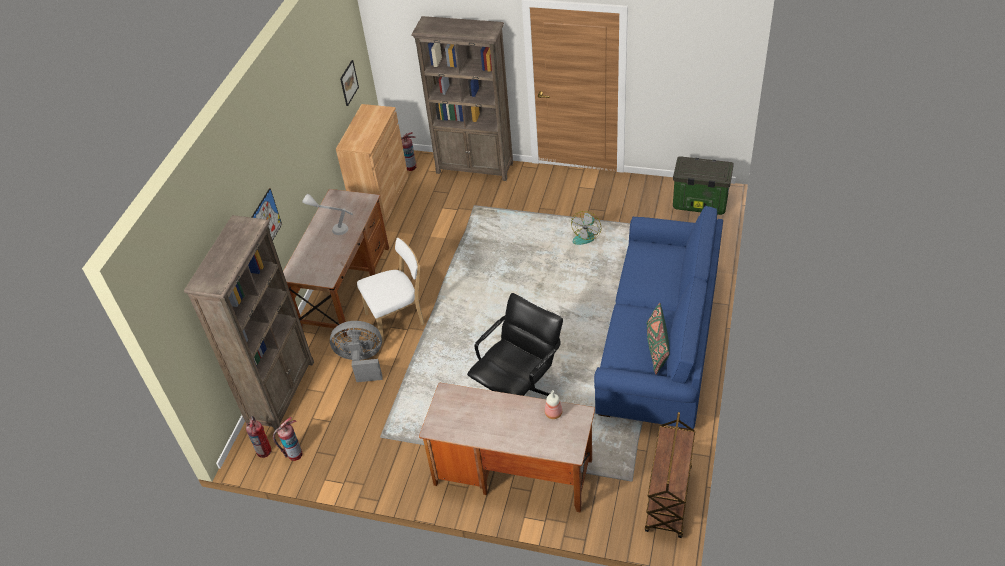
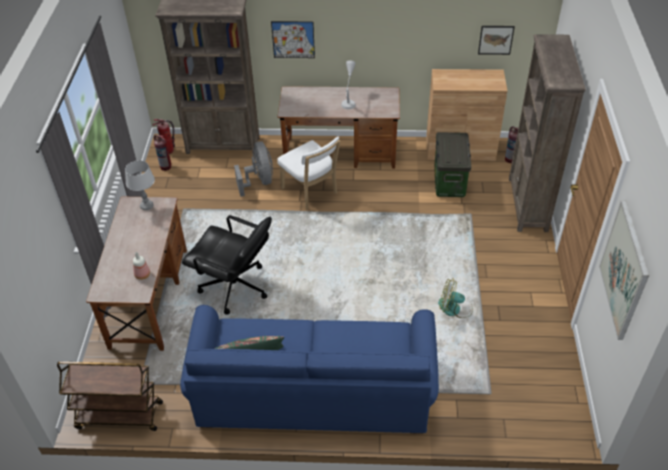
camera: 75 degrees right, 0 degrees up
storage box [673,156,734,215] -> storage box moved to [434,132,471,197]
none -> grey table lamp [125,160,155,210]
none -> picture [599,201,649,340]

